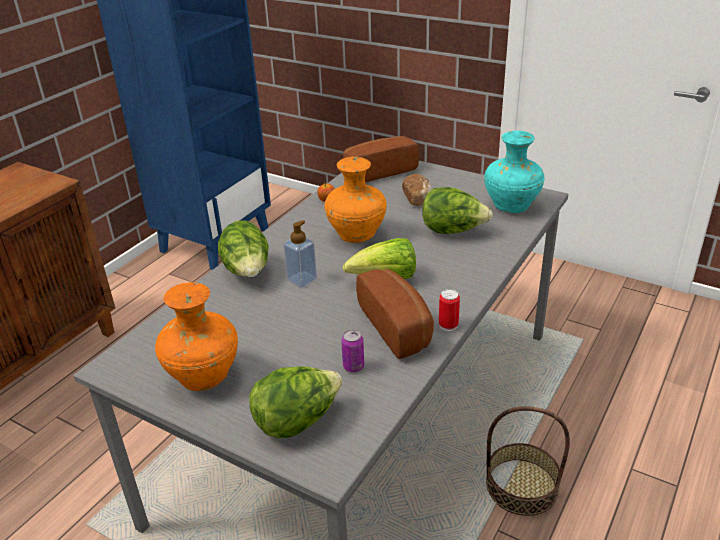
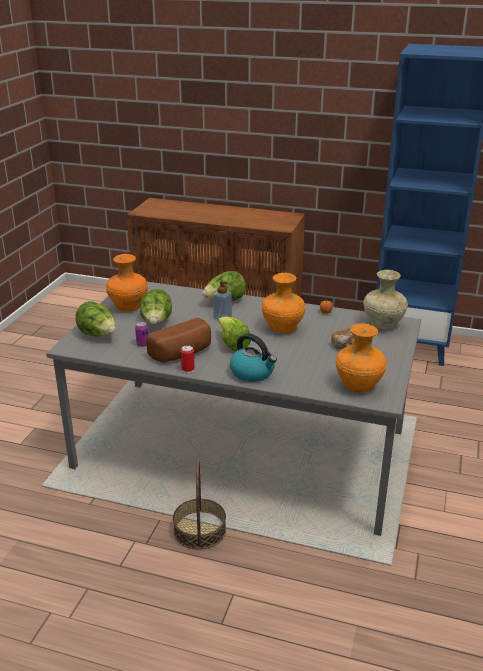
camera: 75 degrees right, 5 degrees down
bread [343,136,419,182] -> beige vase [364,270,408,330]
lettuce [423,187,493,234] -> lettuce moved to [140,289,172,325]
turquoise vase [484,131,545,213] -> orange vase [336,323,387,393]
none -> kettle [230,334,277,382]

